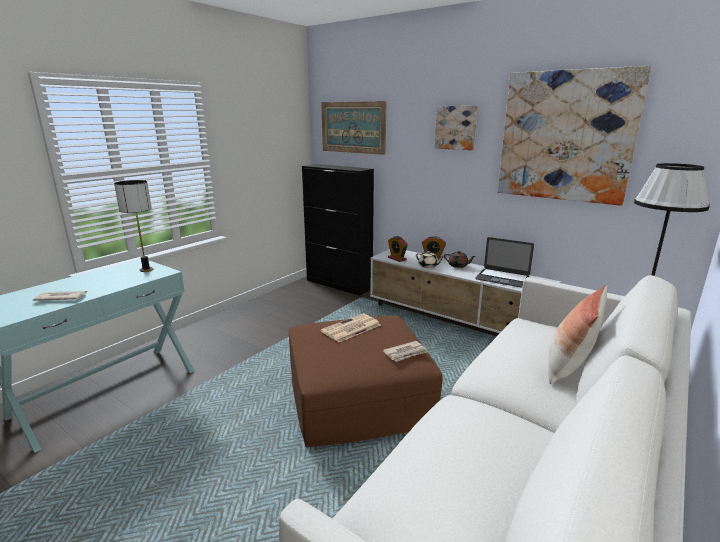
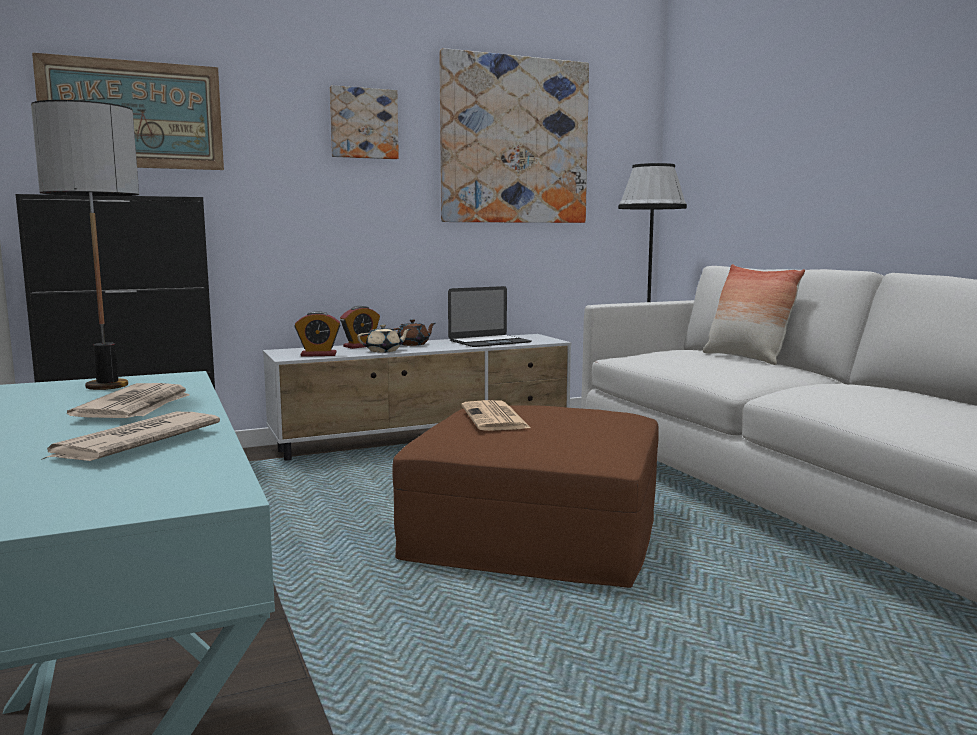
camera: 60 degrees left, 10 degrees down
newspaper [383,341,428,362] -> newspaper moved to [67,383,189,418]

